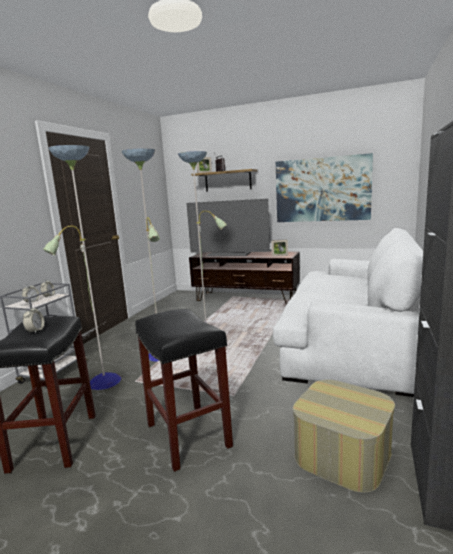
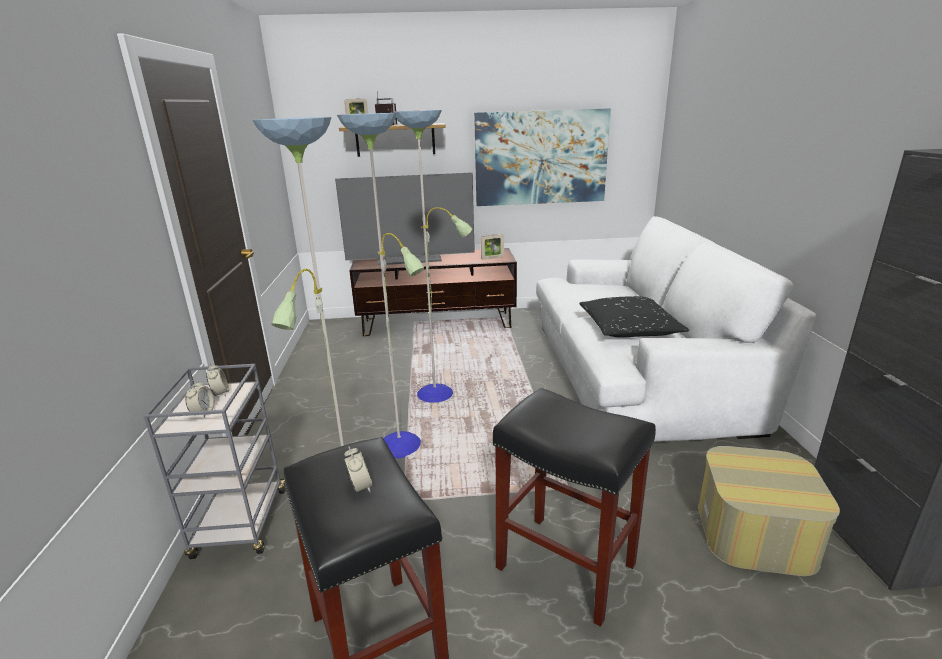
camera: 25 degrees left, 10 degrees up
none -> black pillow [579,296,689,338]

